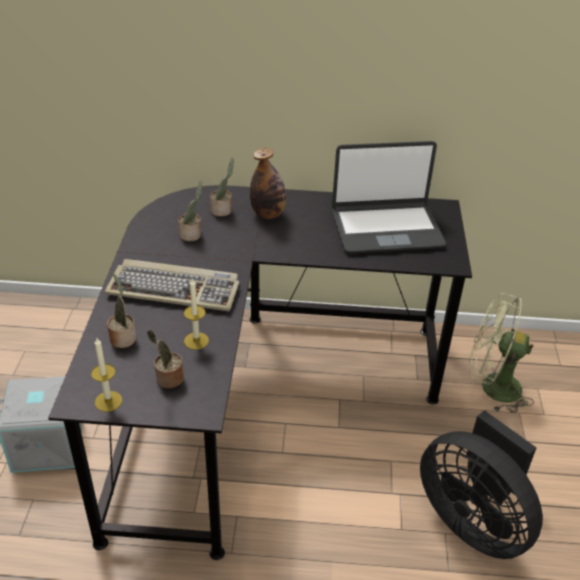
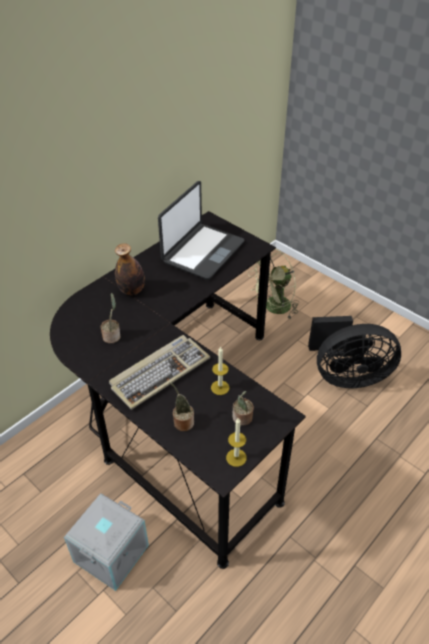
camera: 50 degrees left, 5 degrees up
potted plant [210,158,234,217] -> none

